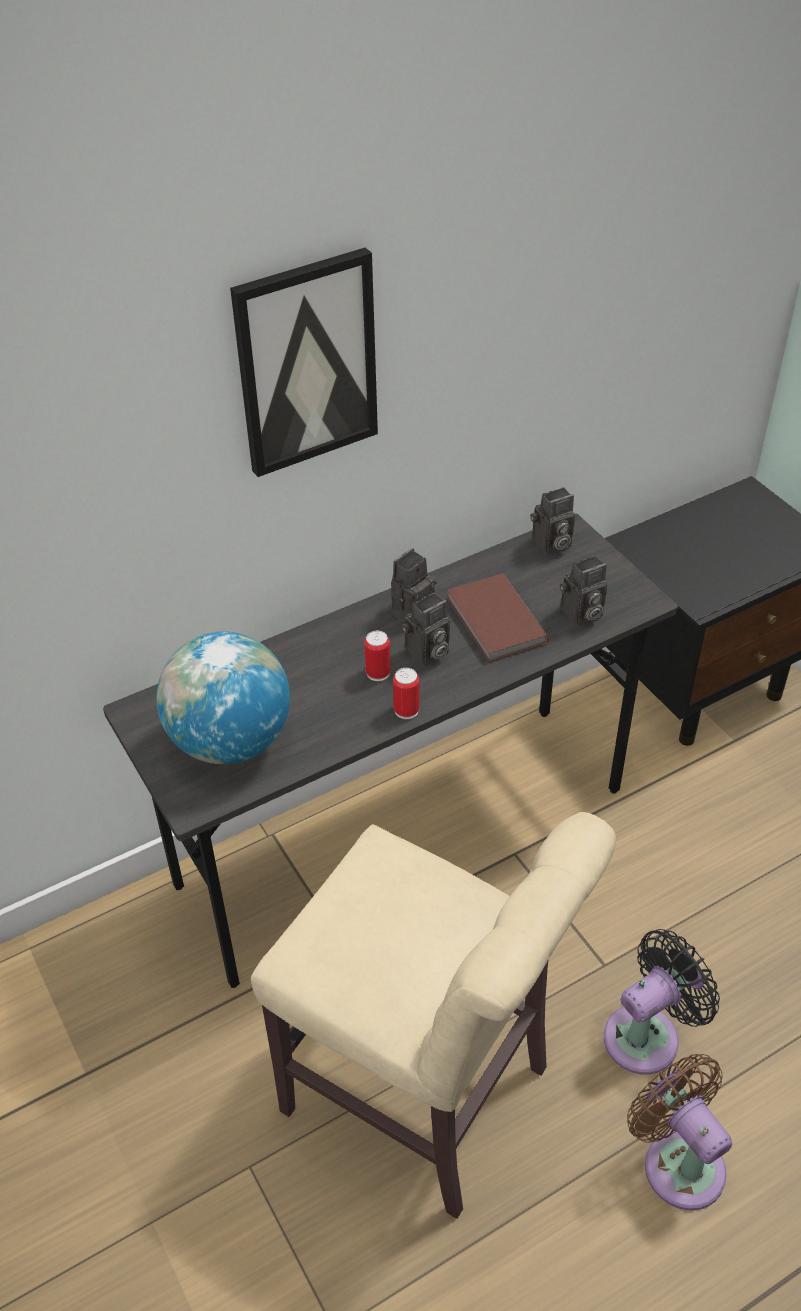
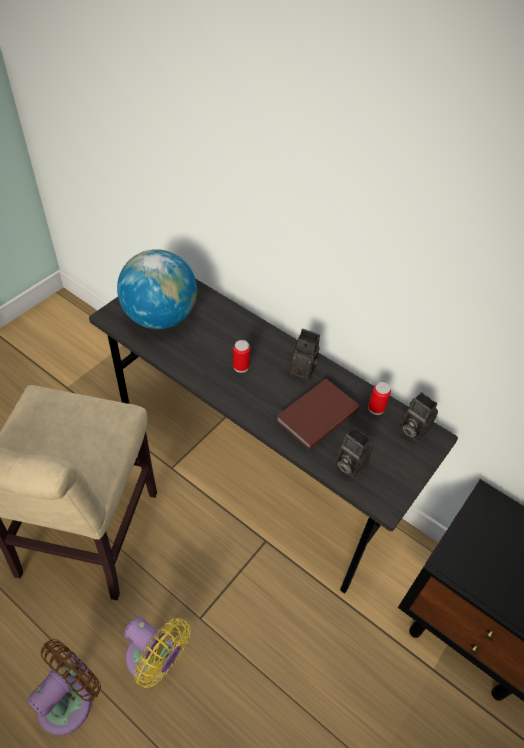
camera: 65 degrees right, 5 degrees up
picture [230,247,378,477] -> none
can [393,668,420,719] -> can moved to [368,382,391,415]
camera [402,593,450,666] -> none
black fan [604,929,720,1074] -> yellow fan [124,617,191,688]

